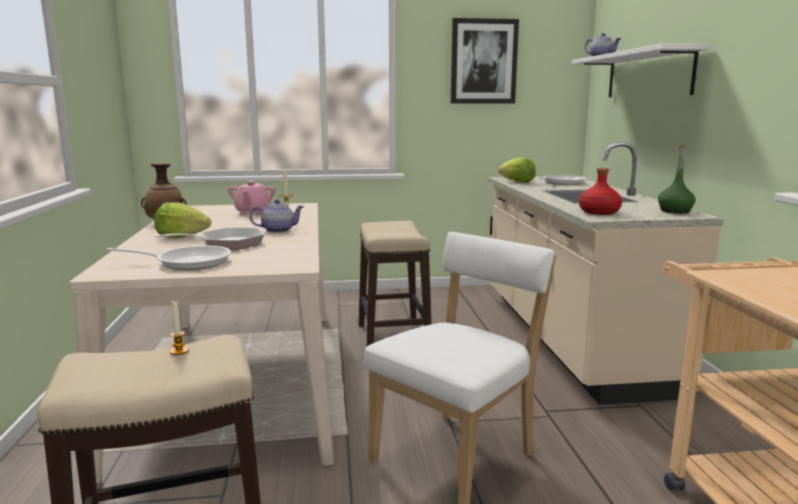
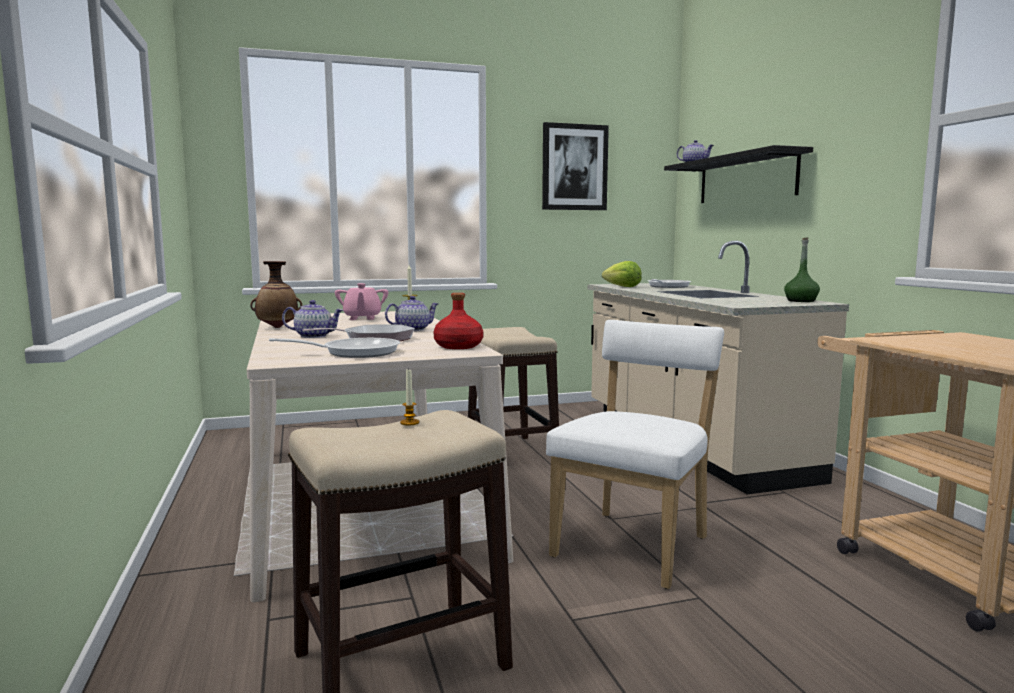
camera: 10 degrees left, 5 degrees down
lettuce [154,202,211,238] -> teapot [282,300,343,338]
white shelf [572,43,710,97] -> black shelf [664,145,813,203]
red bottle [579,168,622,215] -> red bottle moved to [434,293,483,349]

